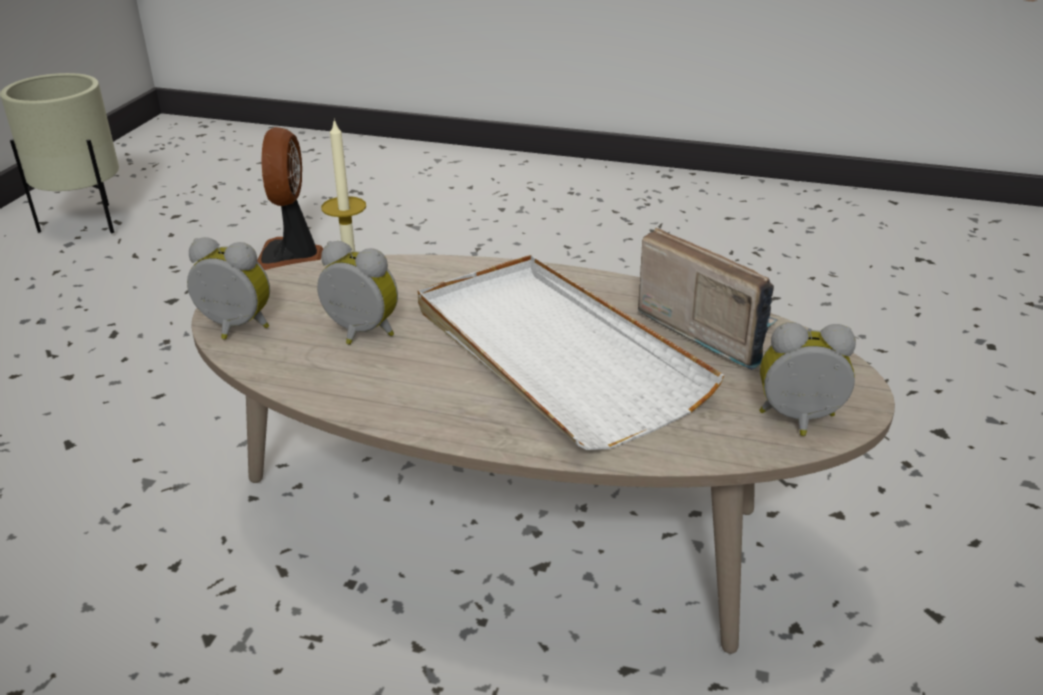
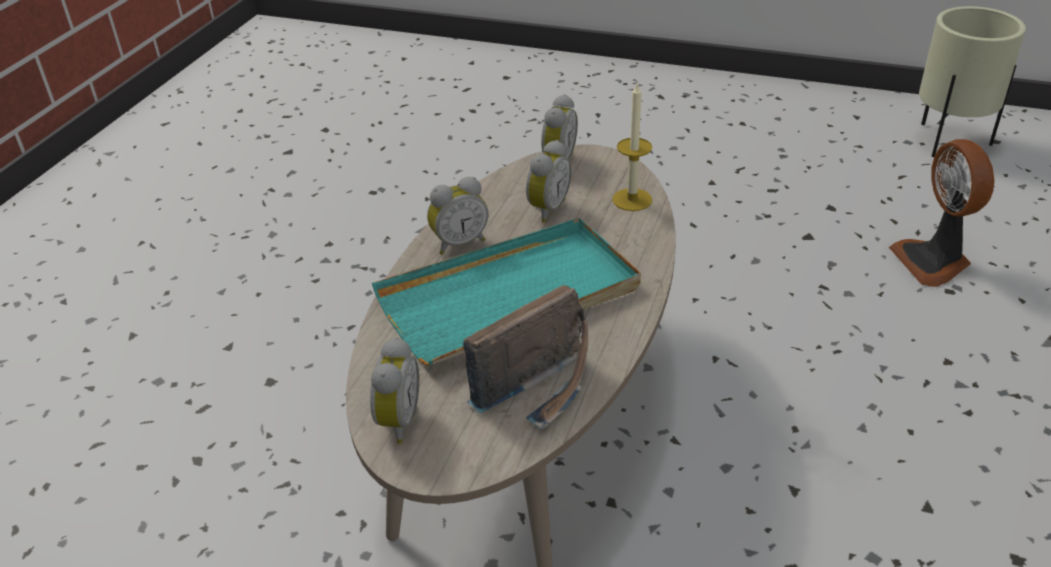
camera: 95 degrees right, 5 degrees up
fan [257,127,323,270] -> fan turned 105 degrees counterclockwise [889,139,994,287]
white tray [418,255,725,450] -> turquoise tray [372,218,641,366]
none -> alarm clock [427,177,488,255]

